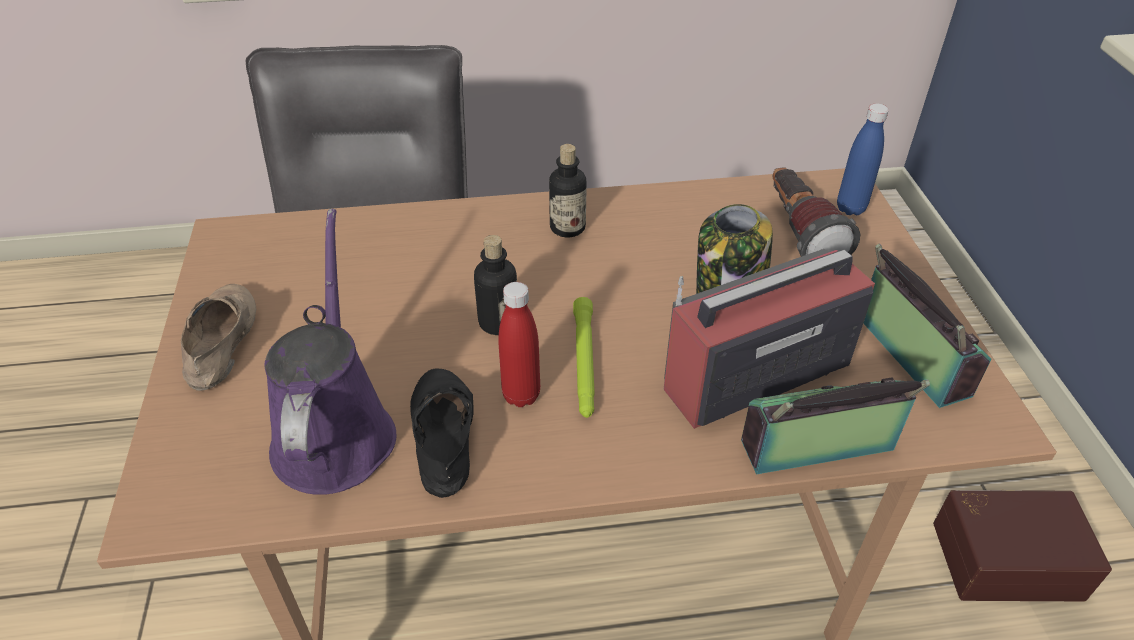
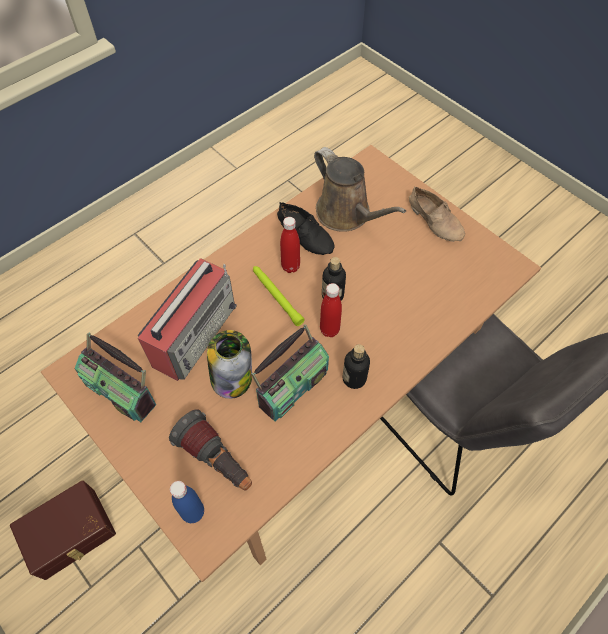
camera: 145 degrees right, 15 degrees up
purple watering can [264,209,396,495] -> brown watering can [314,147,406,232]
radio [741,378,930,474] -> radio moved to [251,324,329,421]
none -> red bottle [320,283,342,337]

